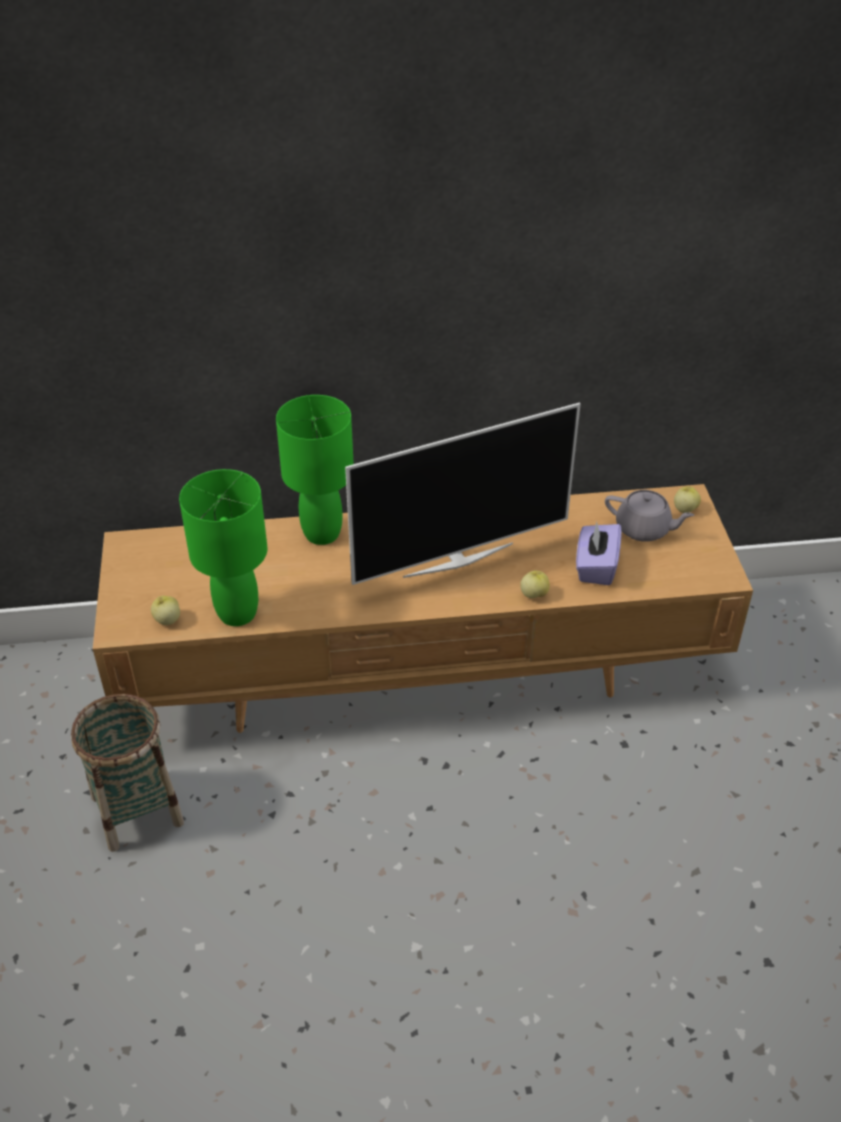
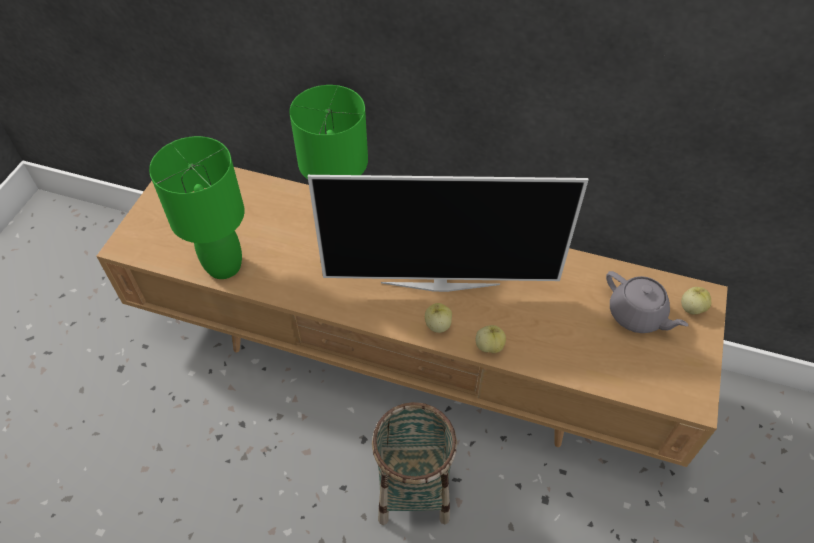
camera: 25 degrees right, 10 degrees up
basket [71,694,184,852] -> basket moved to [372,402,457,525]
apple [151,596,180,625] -> apple moved to [425,303,452,333]
purple tissue box [576,521,622,585] -> none

